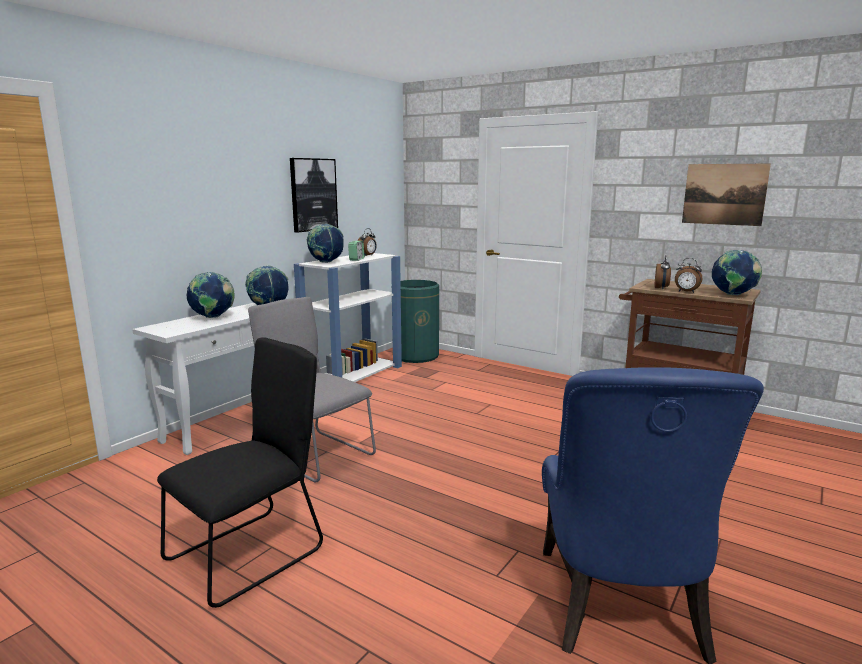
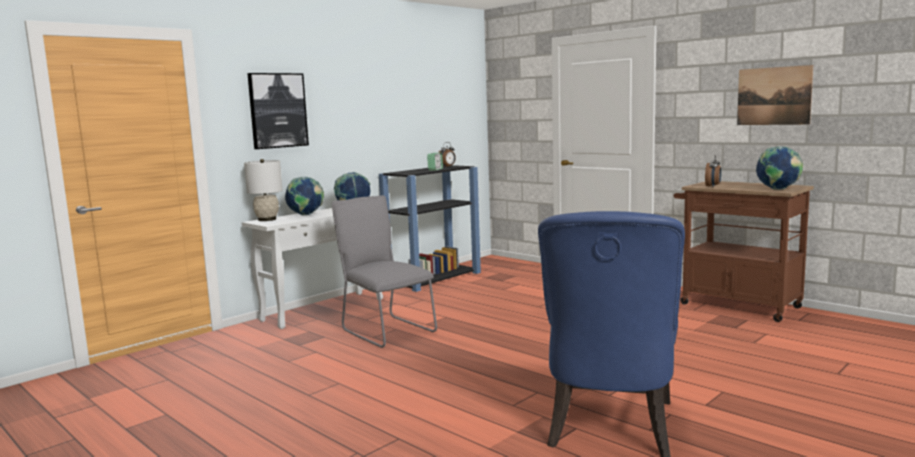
camera: 10 degrees right, 5 degrees down
black chair [157,337,323,608] -> none
picture [290,158,338,233] -> picture moved to [247,73,309,149]
white bookcase [294,253,402,382] -> black bookcase [379,165,481,292]
globe [307,224,344,263] -> none
green trash can [392,280,439,363] -> none
alarm clock [675,258,702,293] -> none
none -> white table lamp [244,159,282,221]

